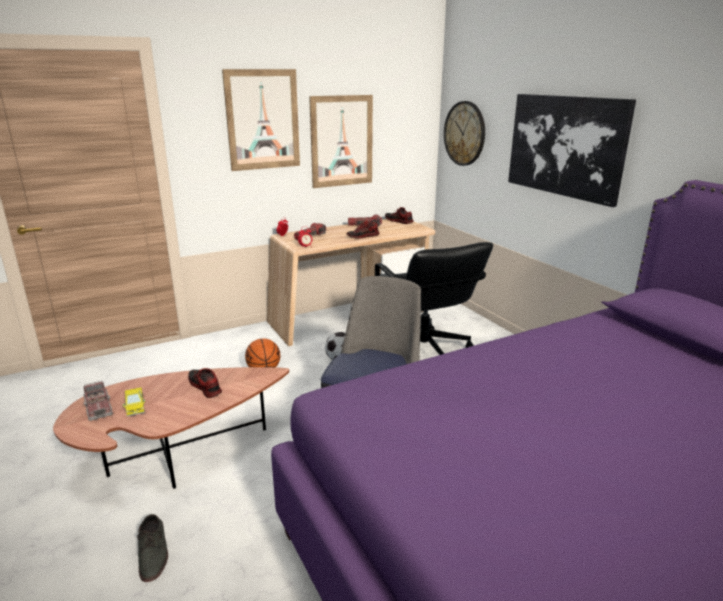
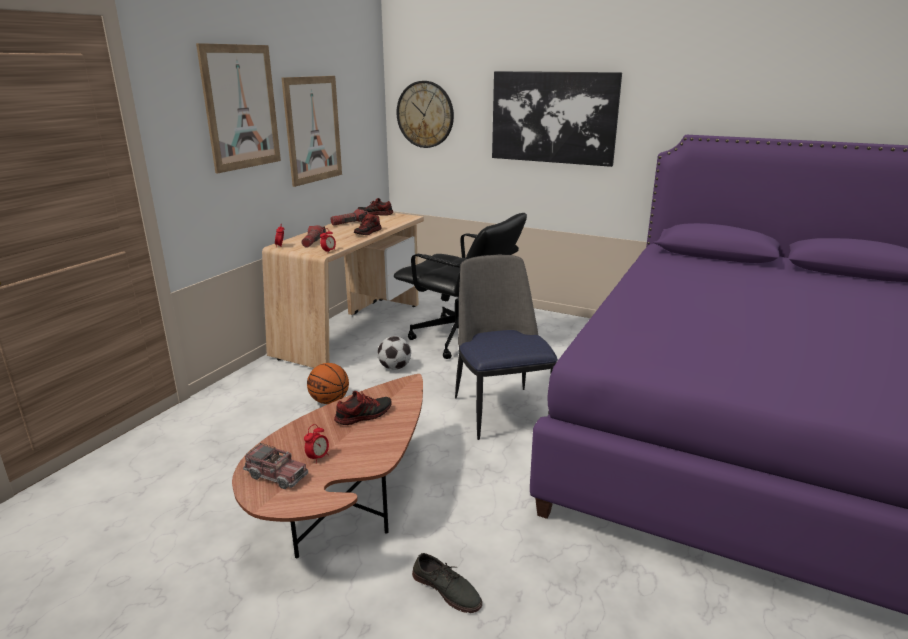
camera: 35 degrees left, 0 degrees up
toy truck [123,387,145,416] -> alarm clock [304,424,329,464]
shoe [188,368,222,398] -> shoe turned 135 degrees clockwise [334,391,392,425]

